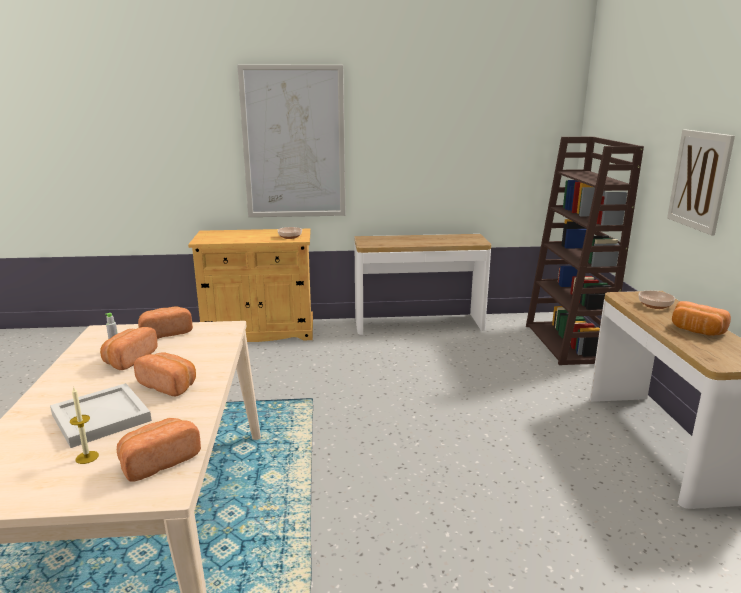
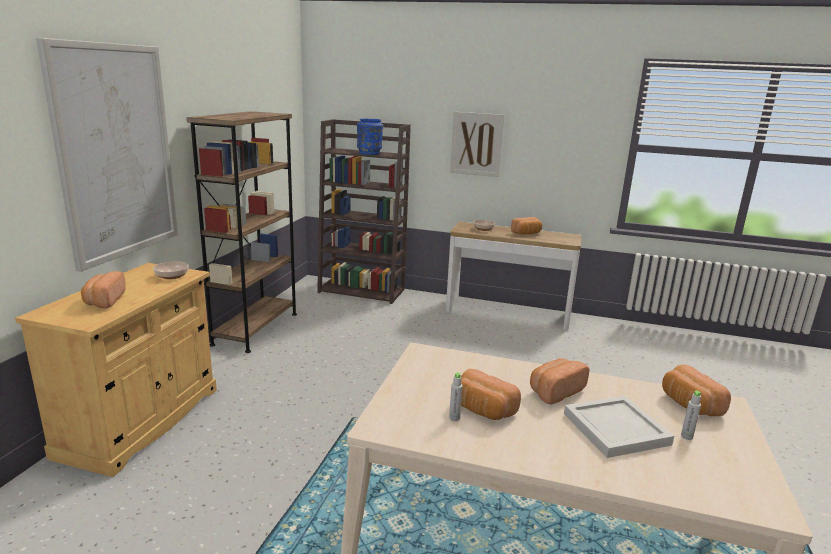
camera: 70 degrees left, 0 degrees up
candle [70,386,99,464] -> grey bottle [681,390,701,440]
bread [138,306,193,339] -> bread moved to [81,271,126,308]
console table [354,234,491,335] -> brown bookcase [187,111,297,353]
none -> blue vase [357,118,384,155]

